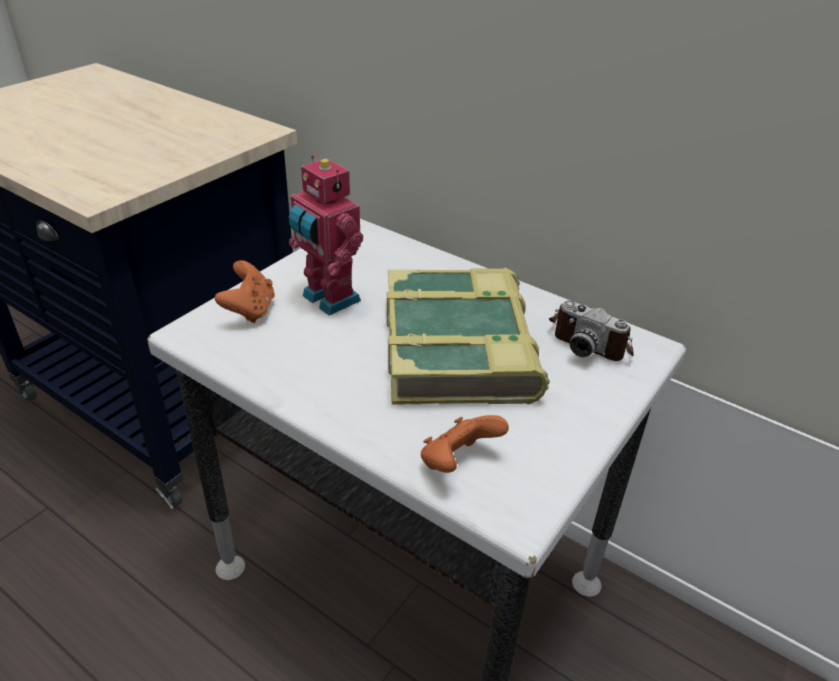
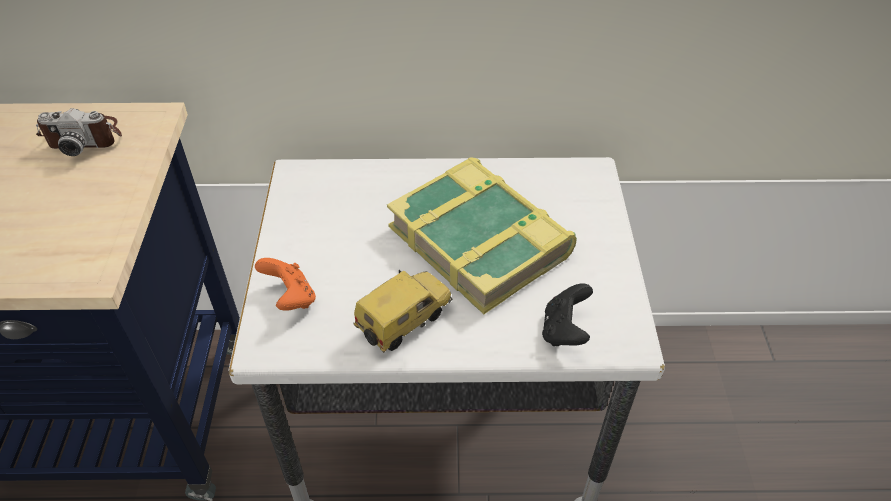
camera: 35 degrees left, 10 degrees up
toy robot [289,155,363,316] -> none
orange game controller [421,415,509,473] -> black game controller [542,283,593,346]
camera [549,300,634,361] -> camera moved to [36,108,122,156]
none -> toy car [354,270,452,353]

